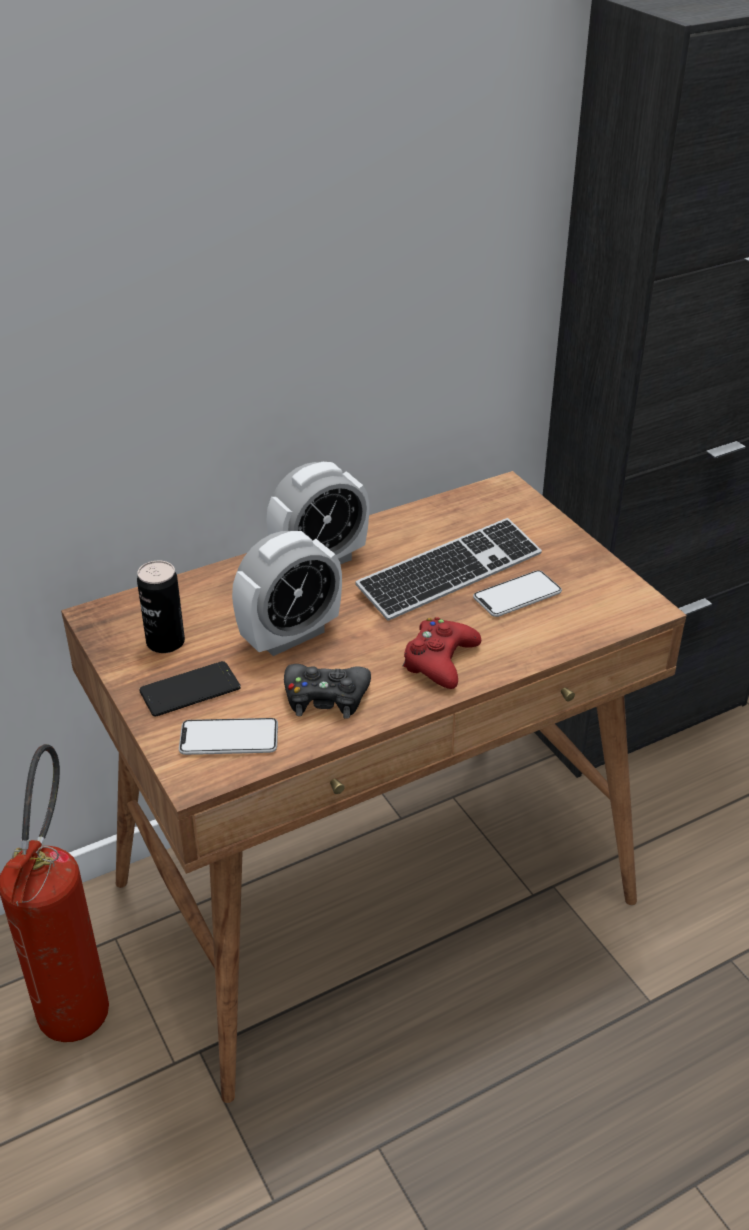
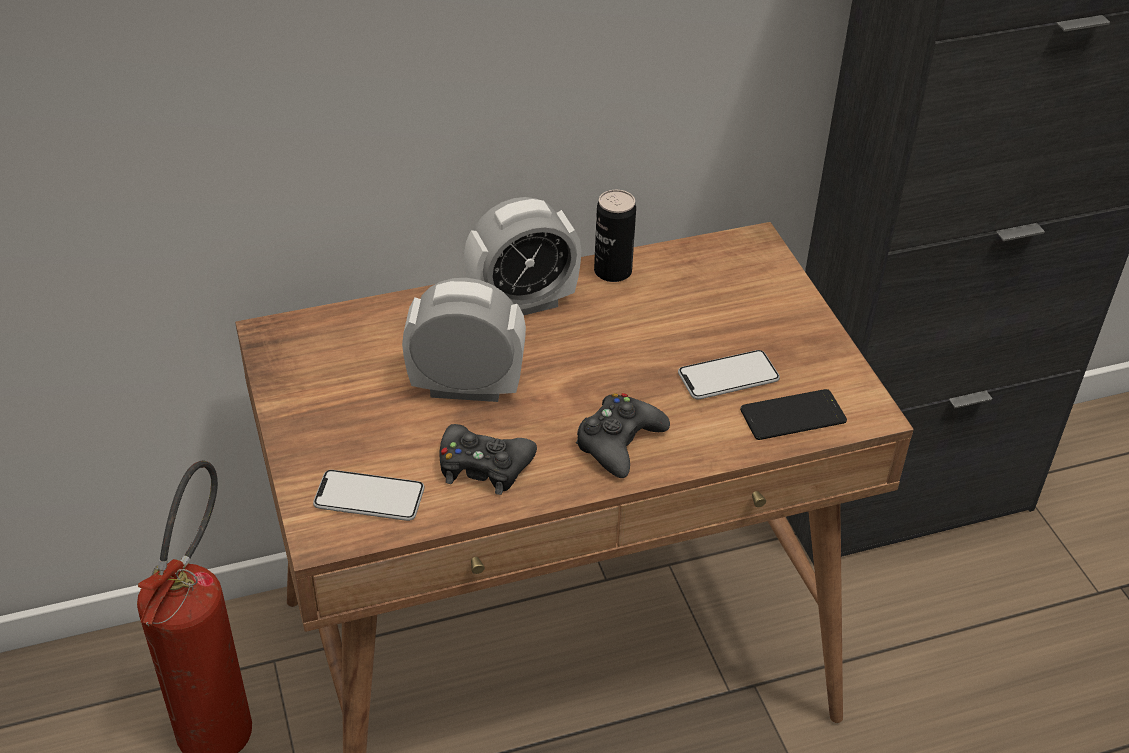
camera: 10 degrees right, 5 degrees up
can [137,561,185,653] -> can moved to [594,190,636,282]
phone [139,661,241,717] -> phone moved to [740,389,847,440]
alarm clock [232,531,342,656] -> alarm clock turned 150 degrees counterclockwise [402,278,526,402]
keyboard [355,518,542,621] -> none
red game controller [402,617,481,689] -> black game controller [576,393,670,478]

